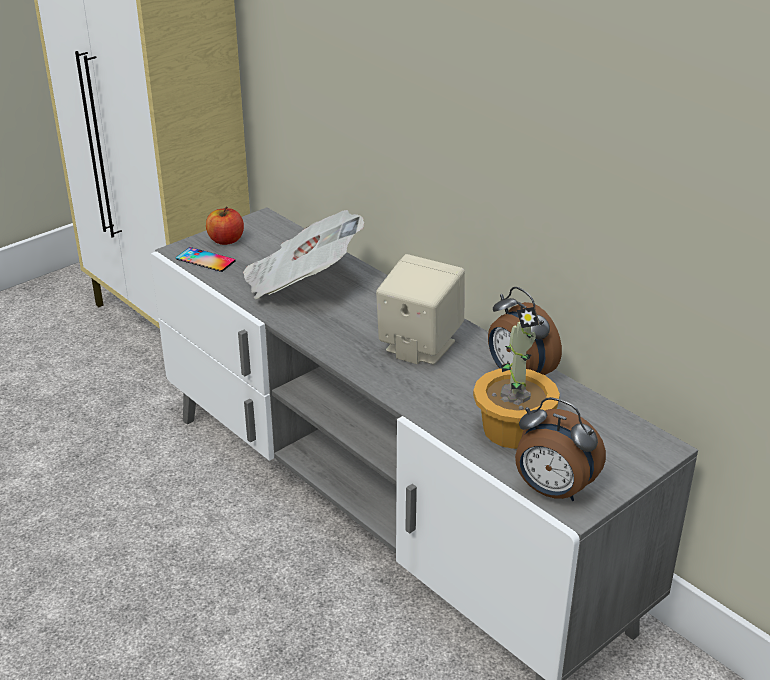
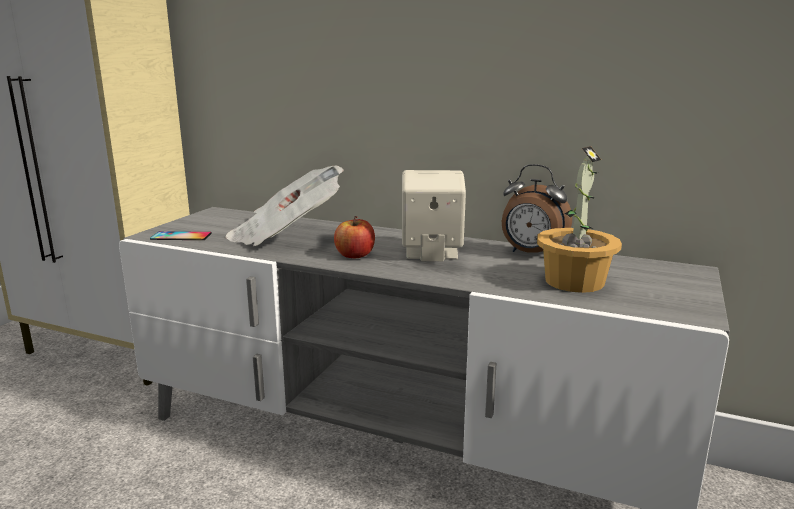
camera: 25 degrees left, 15 degrees down
apple [206,206,244,245] -> apple moved to [334,216,375,258]
alarm clock [515,397,606,501] -> none

